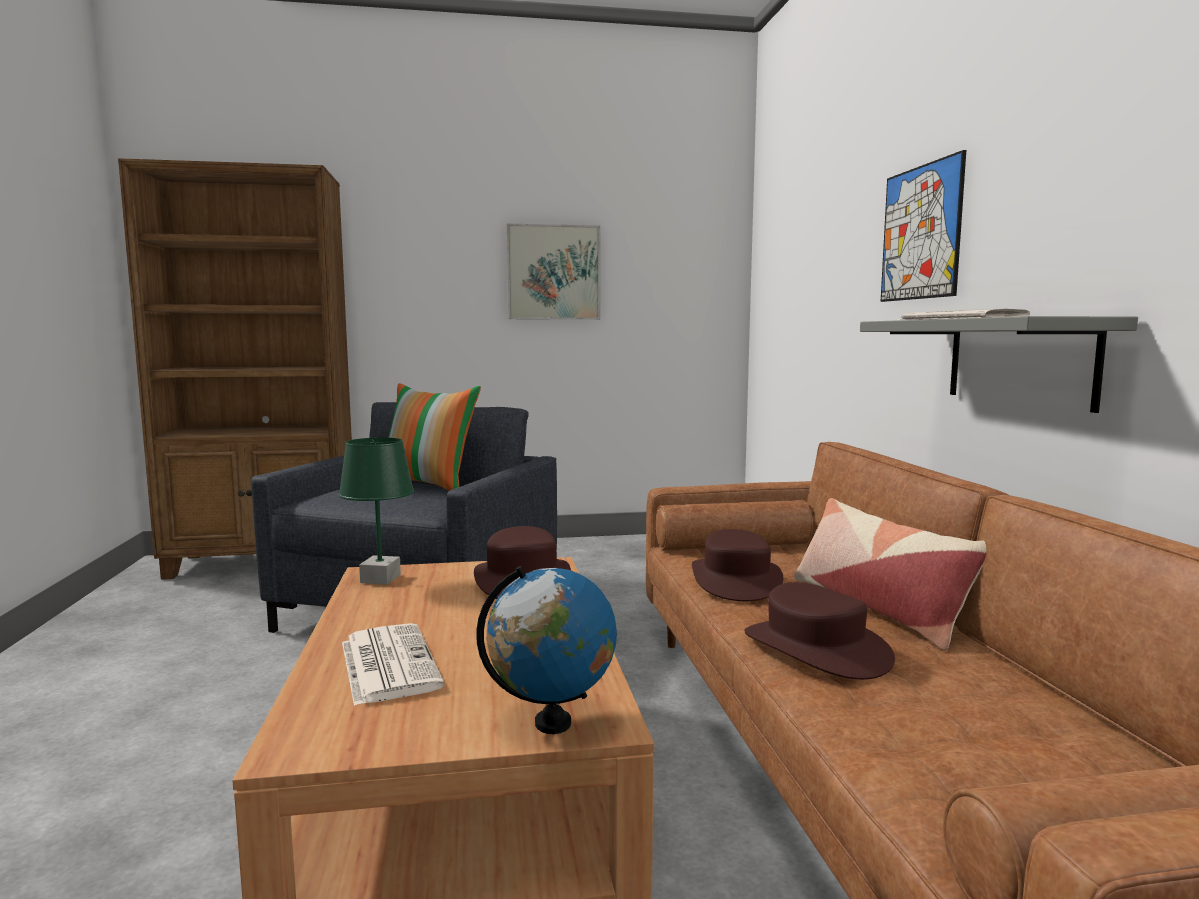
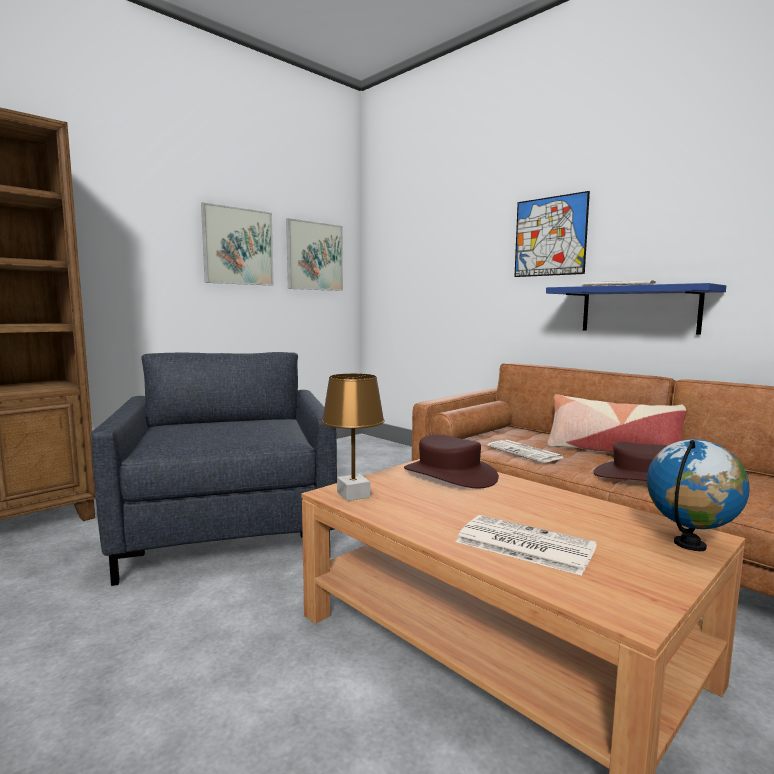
camera: 35 degrees left, 0 degrees up
green table lamp [339,437,414,585] -> brown table lamp [322,373,385,501]
pillow [388,383,481,491] -> none
brown hat [692,529,783,601] -> newspaper [487,440,563,463]
grey shelf [860,316,1138,413] -> blue shelf [546,283,726,335]
none -> picture [286,218,343,291]

